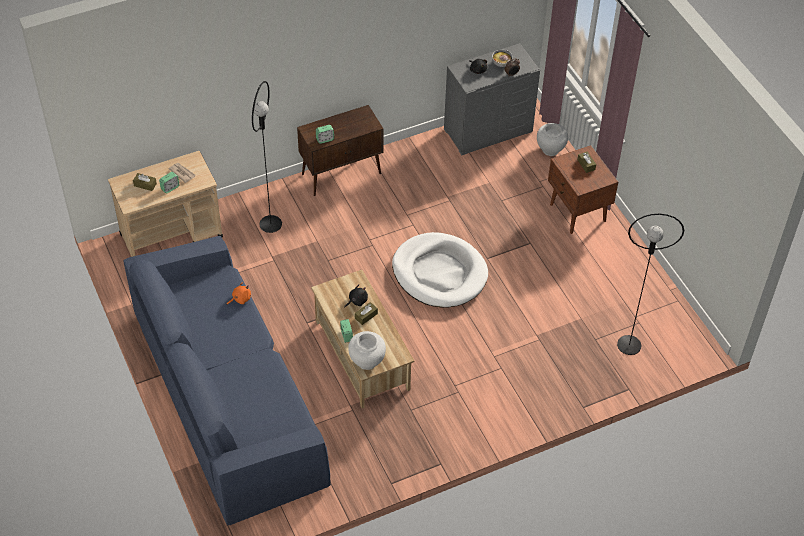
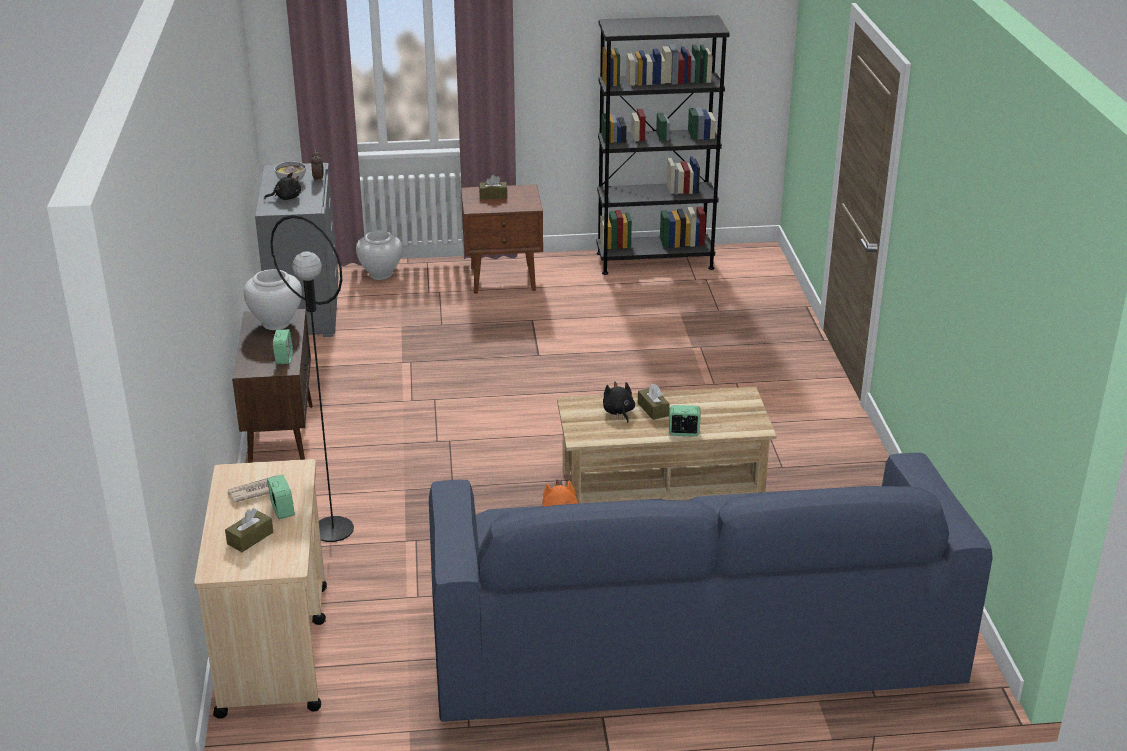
camera: 70 degrees left, 20 degrees down
white vase [348,331,386,370] -> white vase moved to [244,269,302,330]
white dog bed [392,232,488,308] -> none
black floor lamp [617,214,684,355] -> none
none -> black bookcase [597,15,730,275]

